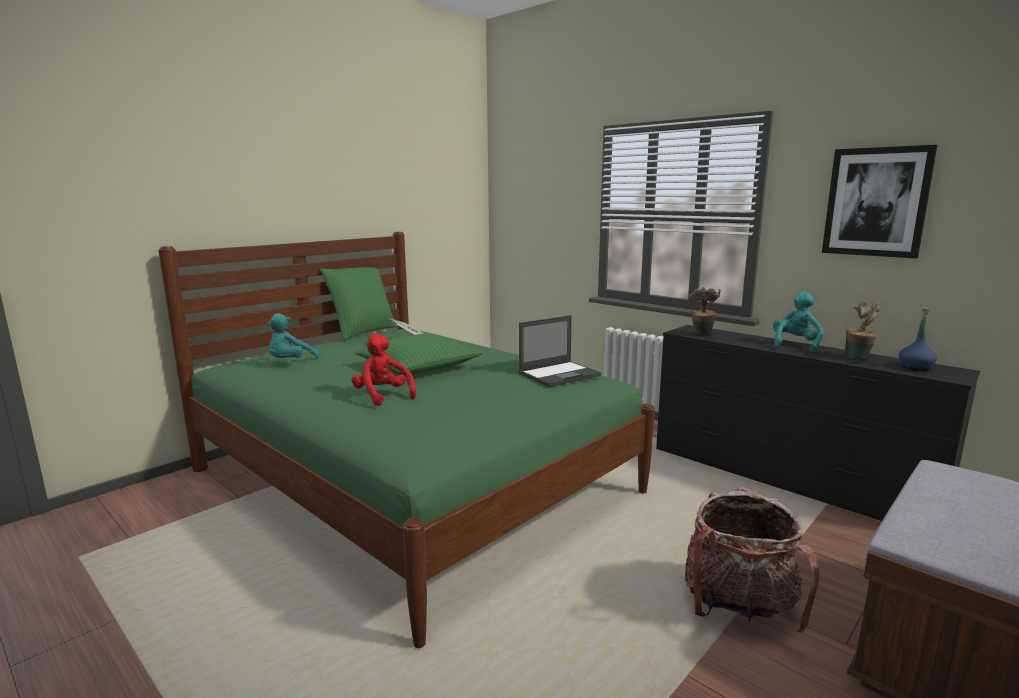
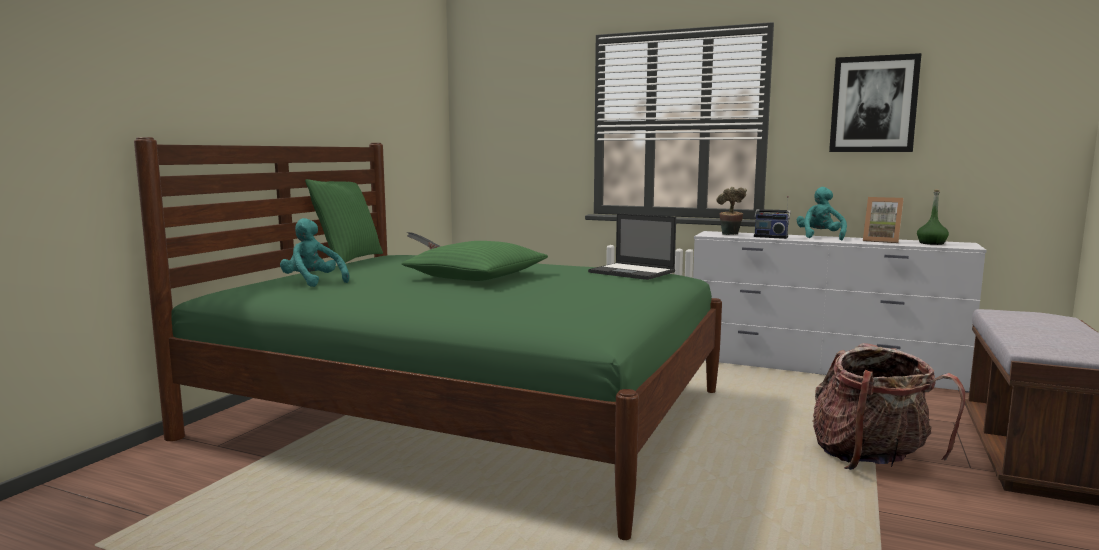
camera: 20 degrees left, 5 degrees down
turquoise plush toy [267,313,320,358] -> turquoise plush toy turned 120 degrees clockwise [280,218,350,287]
red plush toy [351,334,416,406] -> none
laptop [519,315,602,387] -> laptop turned 90 degrees clockwise [588,213,676,280]
black dresser [656,325,980,521] -> white dresser [693,231,987,393]
potted plant [845,301,880,359] -> picture frame [863,197,904,243]
blue bottle [899,308,937,371] -> green bottle [917,189,949,245]
none -> radio [754,196,791,239]

